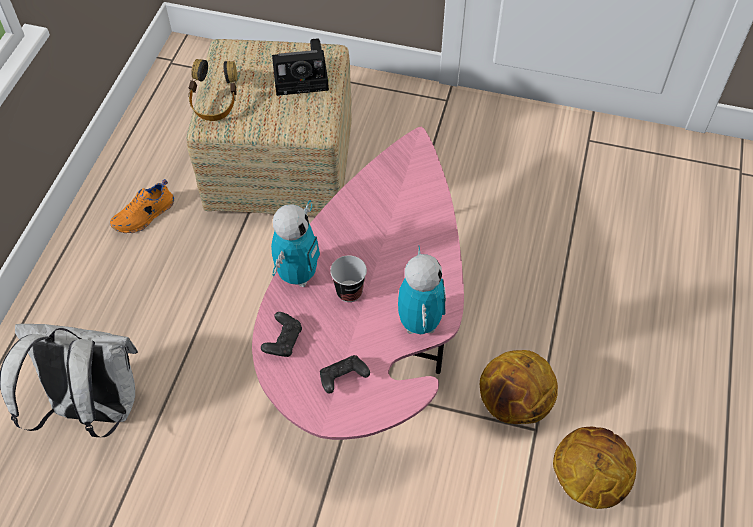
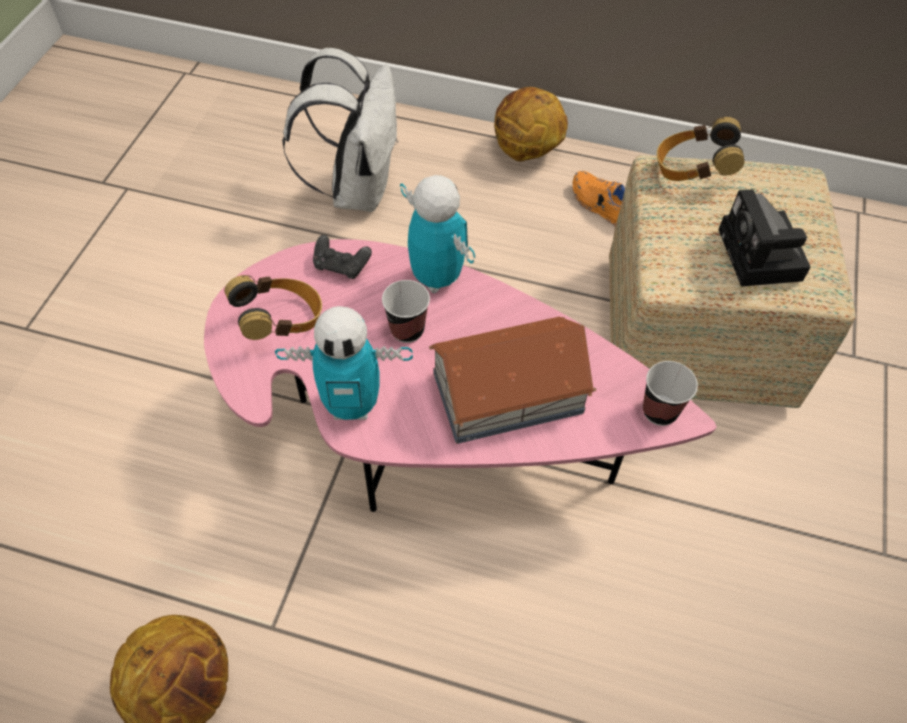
camera: 90 degrees right, 0 degrees up
toy robot [271,200,320,287] -> toy robot turned 150 degrees counterclockwise [400,175,475,293]
black game controller [320,355,370,394] -> headphones [224,275,322,340]
basketball [480,350,558,424] -> basketball moved to [494,87,568,161]
none -> toy house [429,317,596,444]
none -> cup [643,361,698,426]

